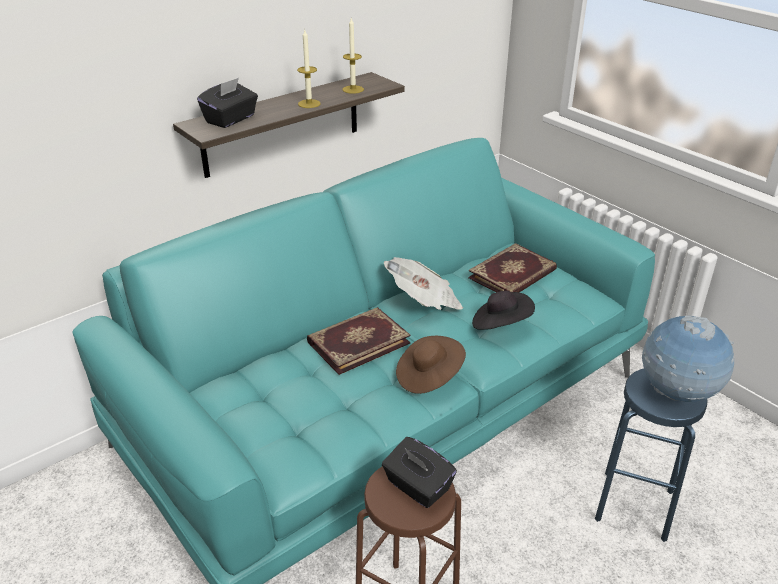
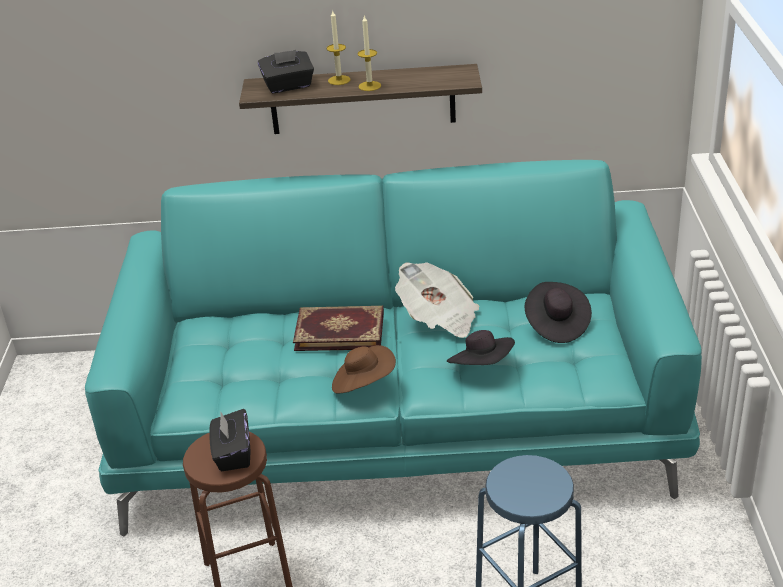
camera: 40 degrees right, 0 degrees up
candle [343,18,364,94] -> candle moved to [326,9,351,85]
book [468,243,557,293] -> black hat [525,282,592,343]
globe [642,315,735,402] -> none

